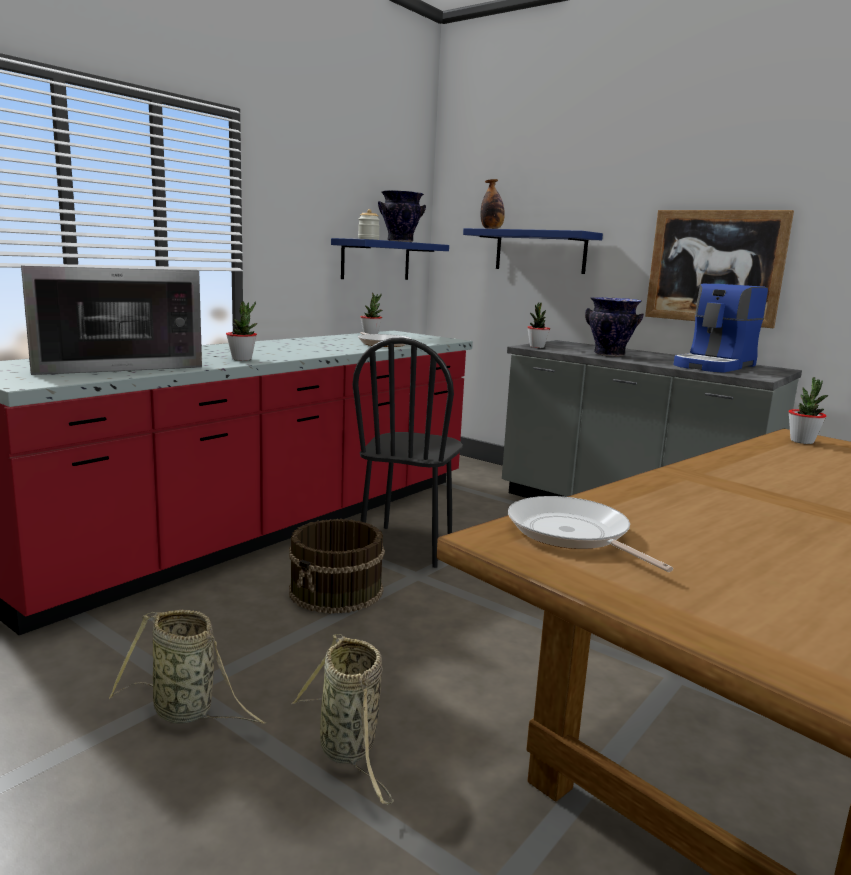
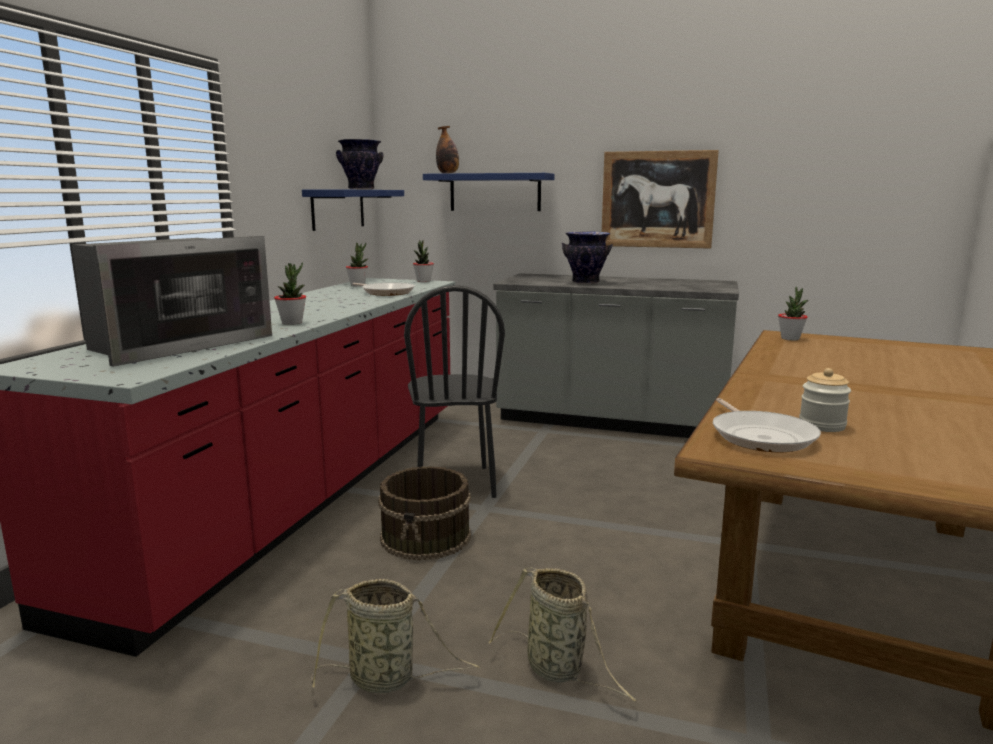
camera: 20 degrees left, 0 degrees up
jar [358,209,380,240] -> jar moved to [799,368,851,432]
frying pan [508,496,673,572] -> frying pan turned 135 degrees counterclockwise [713,398,821,452]
potted plant [527,302,550,348] -> potted plant moved to [413,240,434,282]
coffee machine [674,284,768,373] -> none

